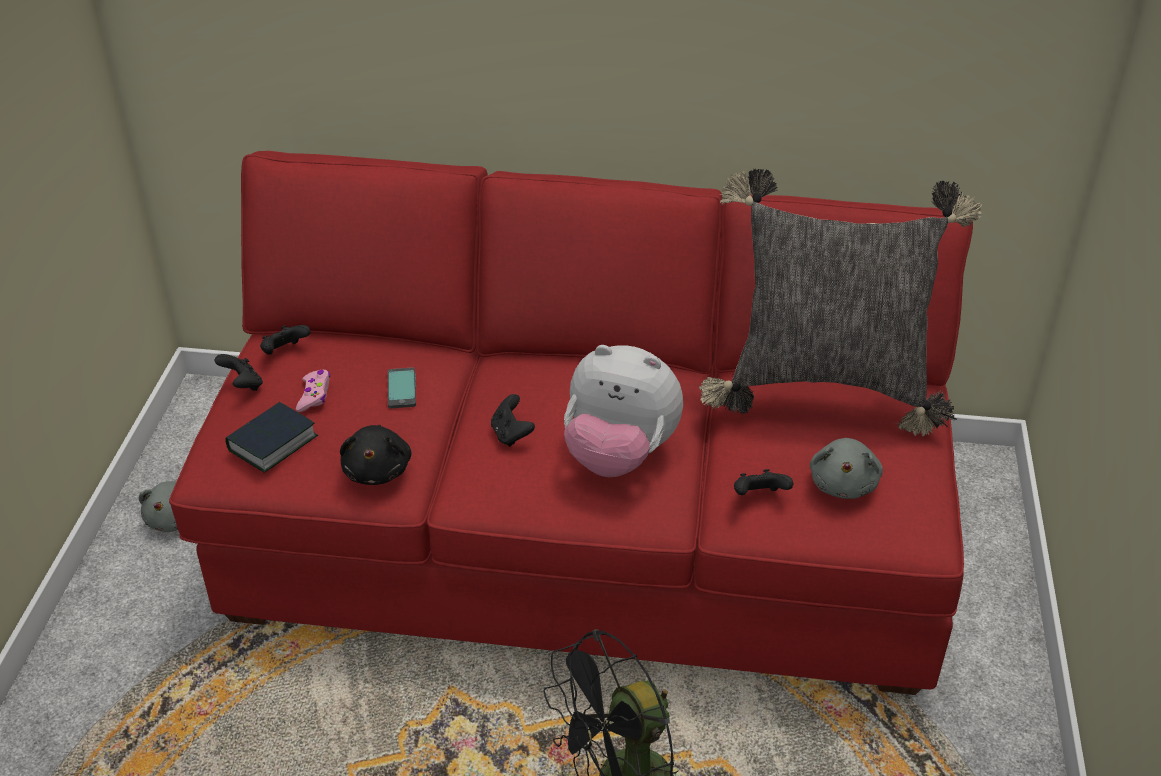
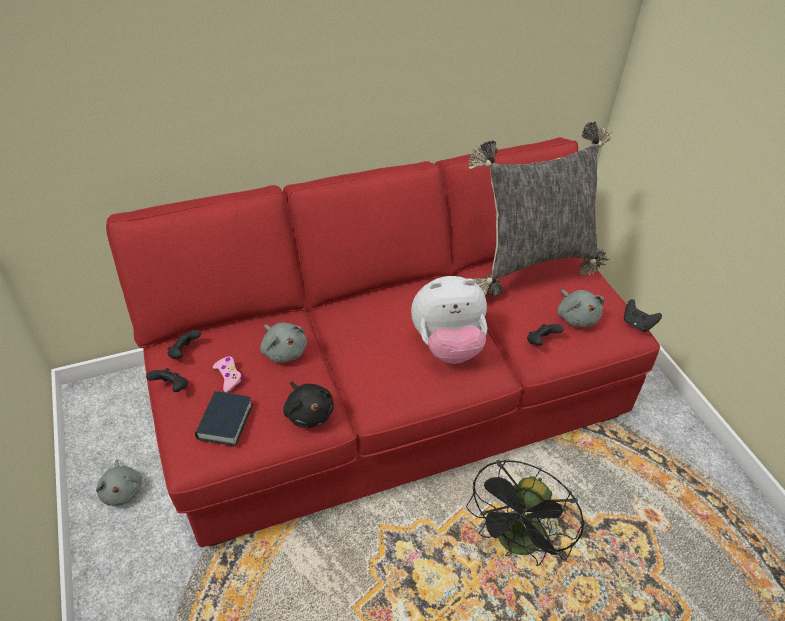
camera: 30 degrees left, 5 degrees up
phone [388,368,416,409] -> grey plush toy [260,323,307,363]
black game controller [491,394,535,447] -> black game controller moved to [624,299,662,332]

